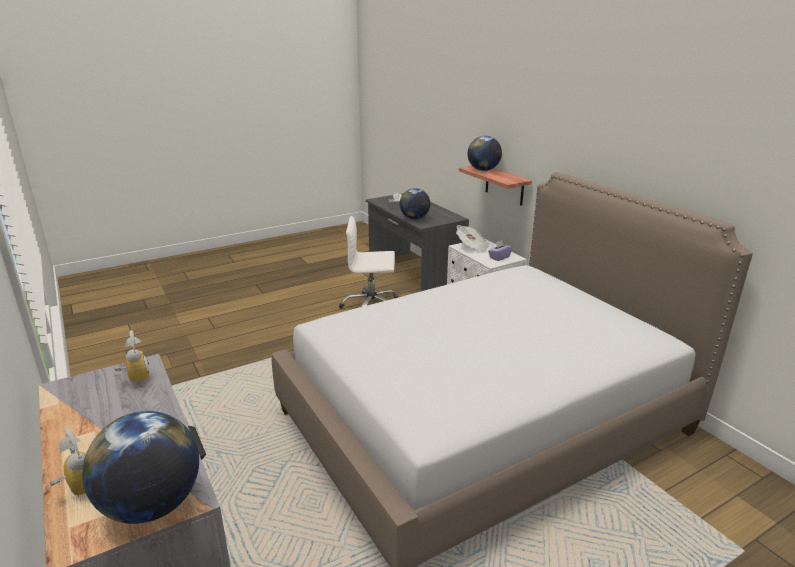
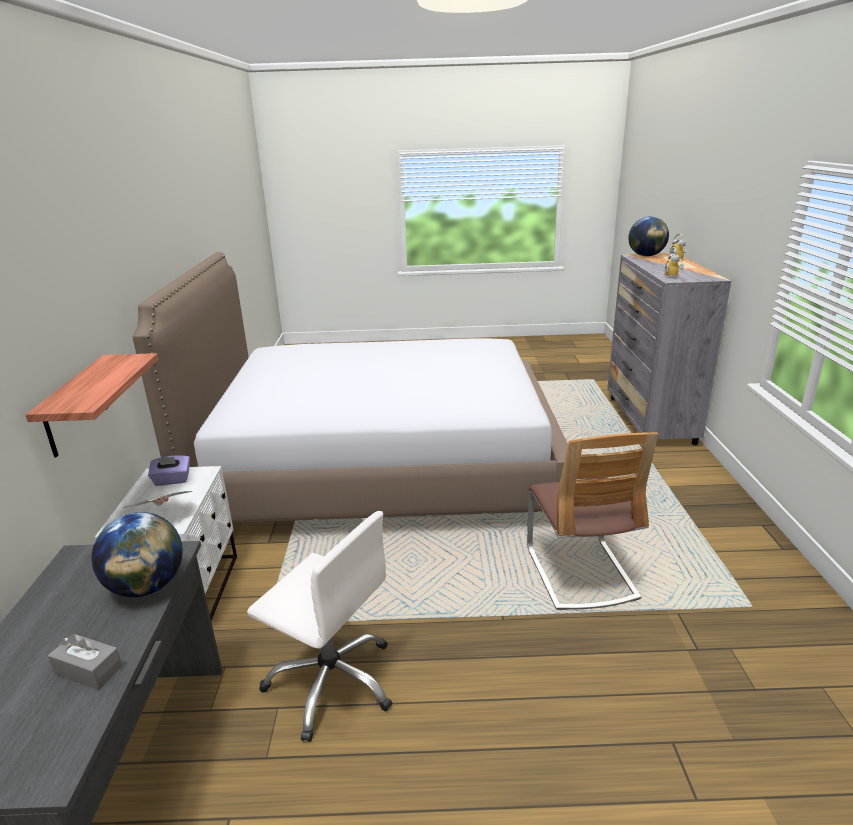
camera: 150 degrees left, 0 degrees up
globe [468,136,502,171] -> none
none -> chair [527,432,658,610]

